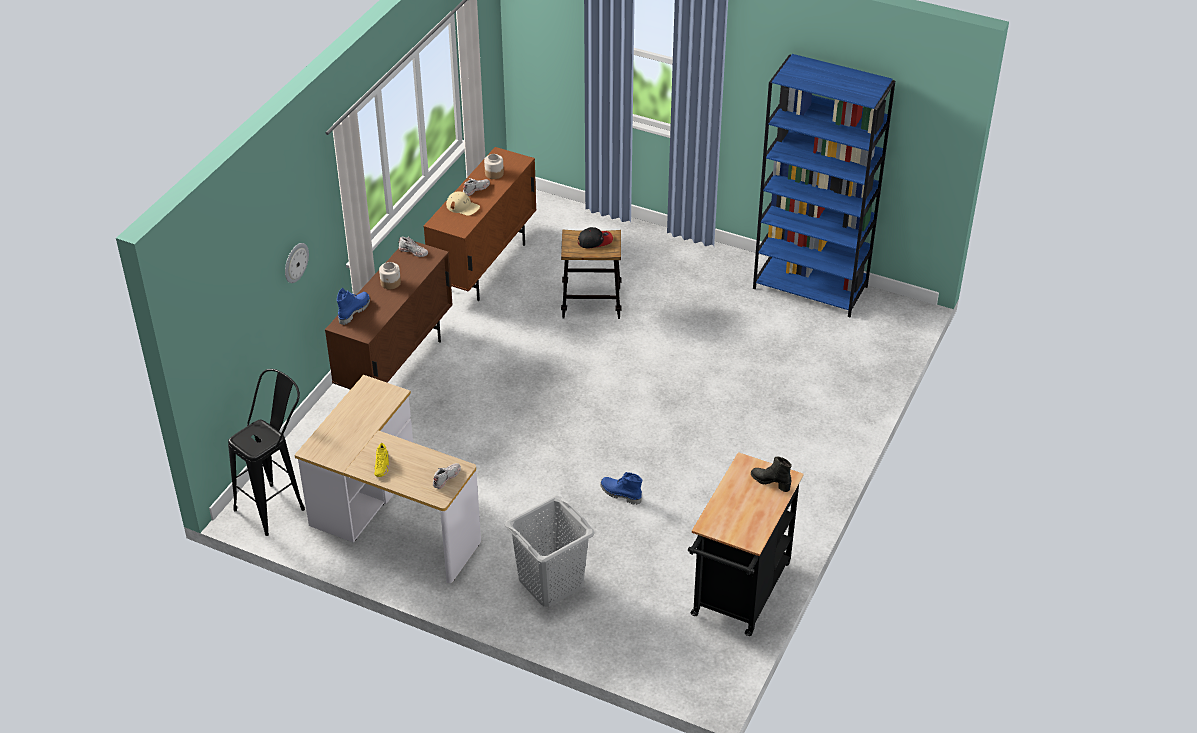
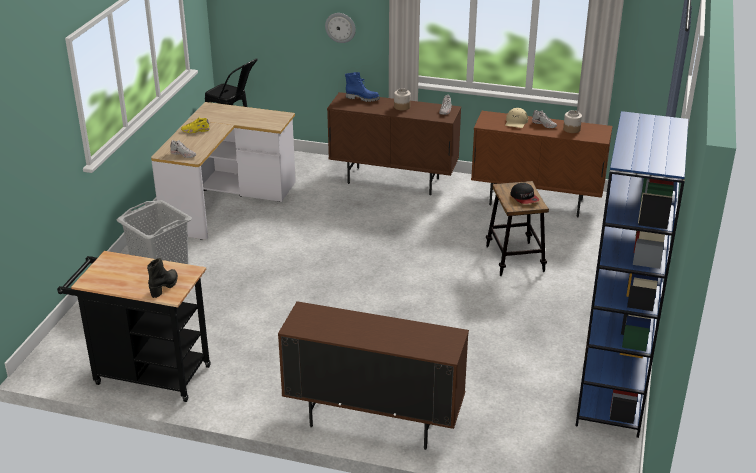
camera: 80 degrees right, 10 degrees down
blue boot [600,472,642,505] -> none
none -> brown cabinet [278,301,469,450]

